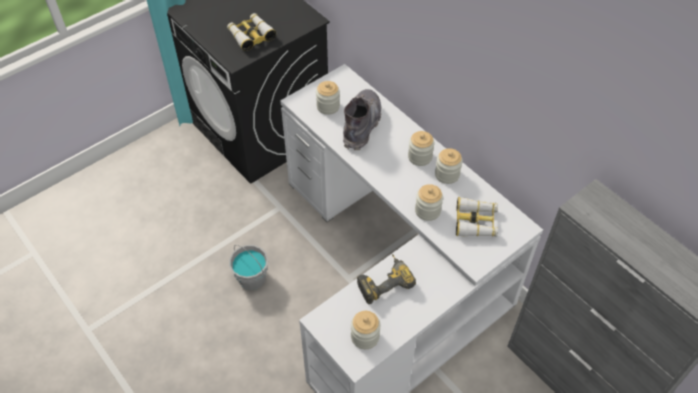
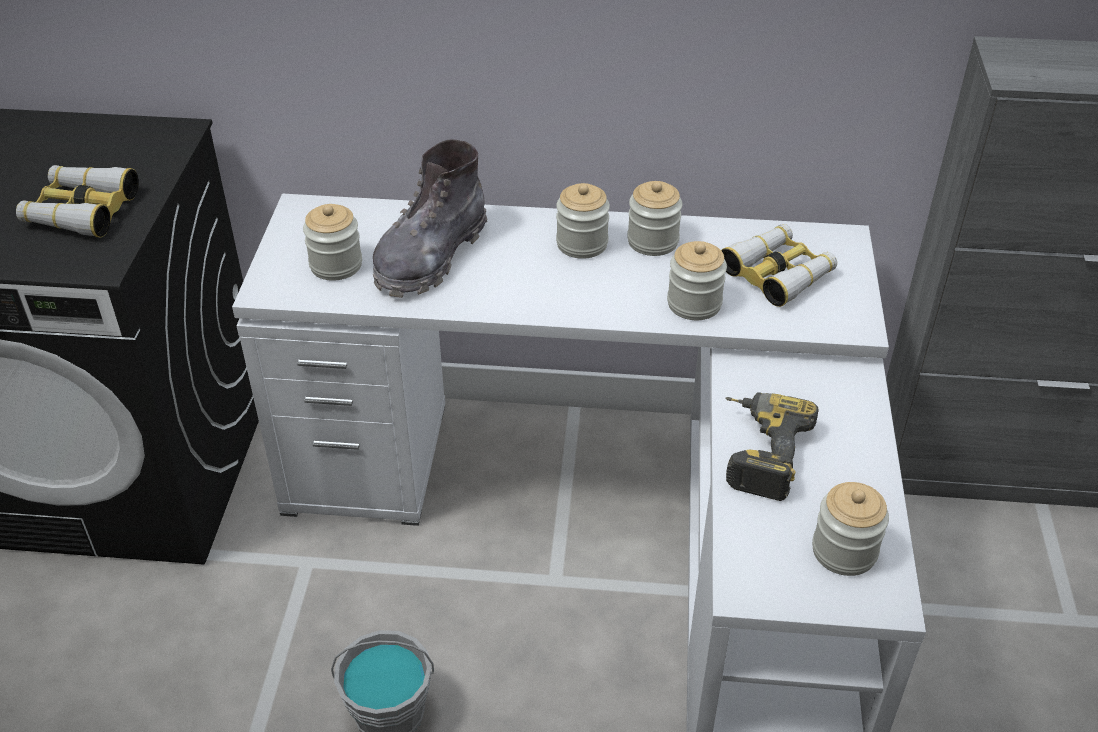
camera: 45 degrees left, 10 degrees down
grey boot [343,89,381,150] -> grey boot turned 120 degrees counterclockwise [373,139,487,298]

